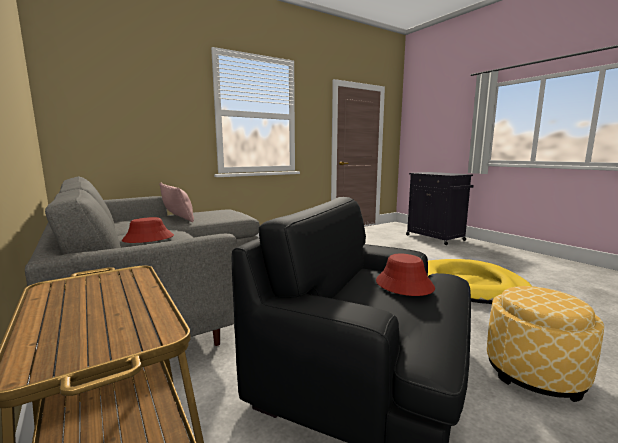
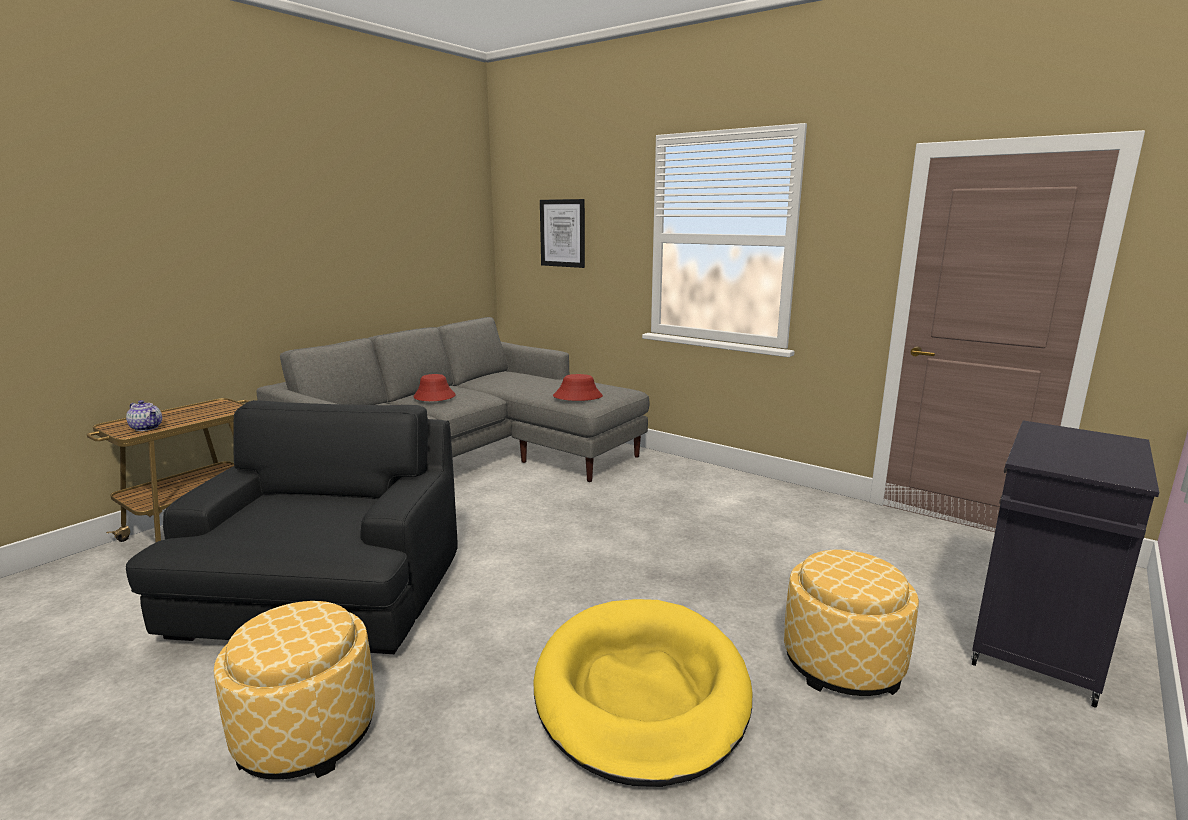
camera: 70 degrees right, 5 degrees up
pink pillow [160,183,194,222] -> none
red hat [376,254,435,296] -> red hat moved to [553,374,603,401]
none -> teapot [126,400,162,431]
none -> picture [540,199,585,268]
none -> ottoman [784,550,919,696]

